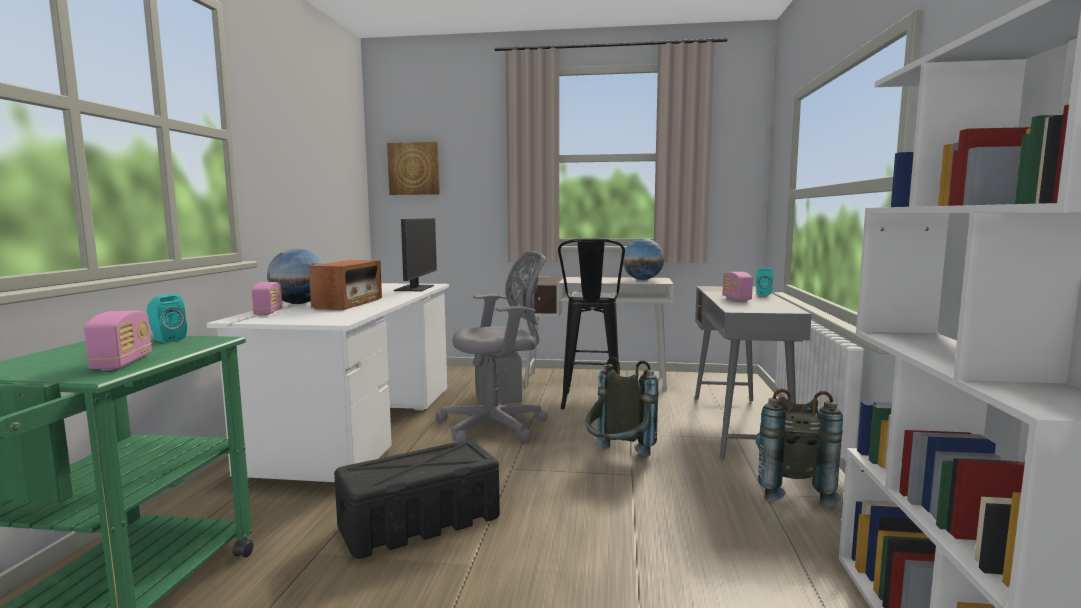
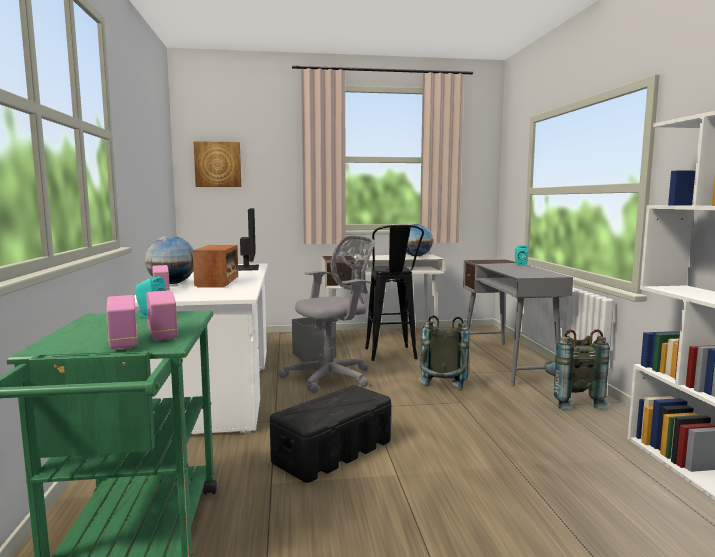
camera: 15 degrees left, 0 degrees up
radio [722,272,753,301] -> radio moved to [107,295,138,349]

